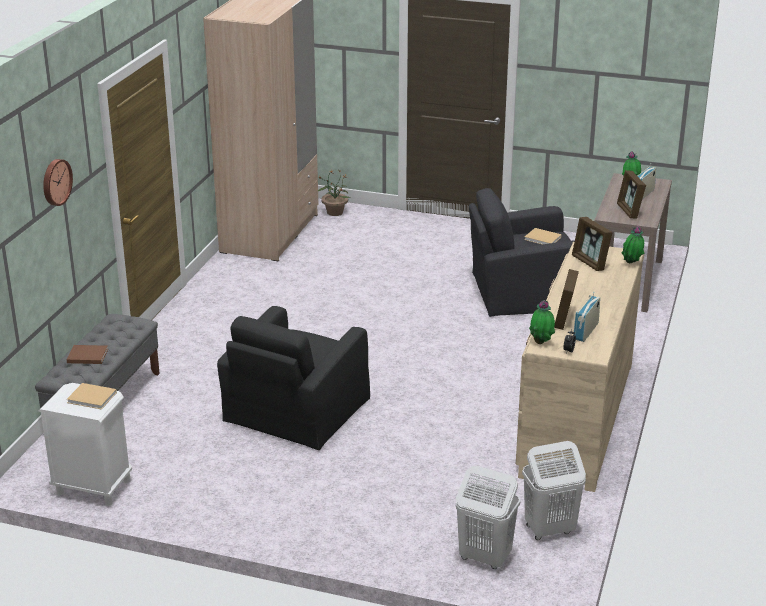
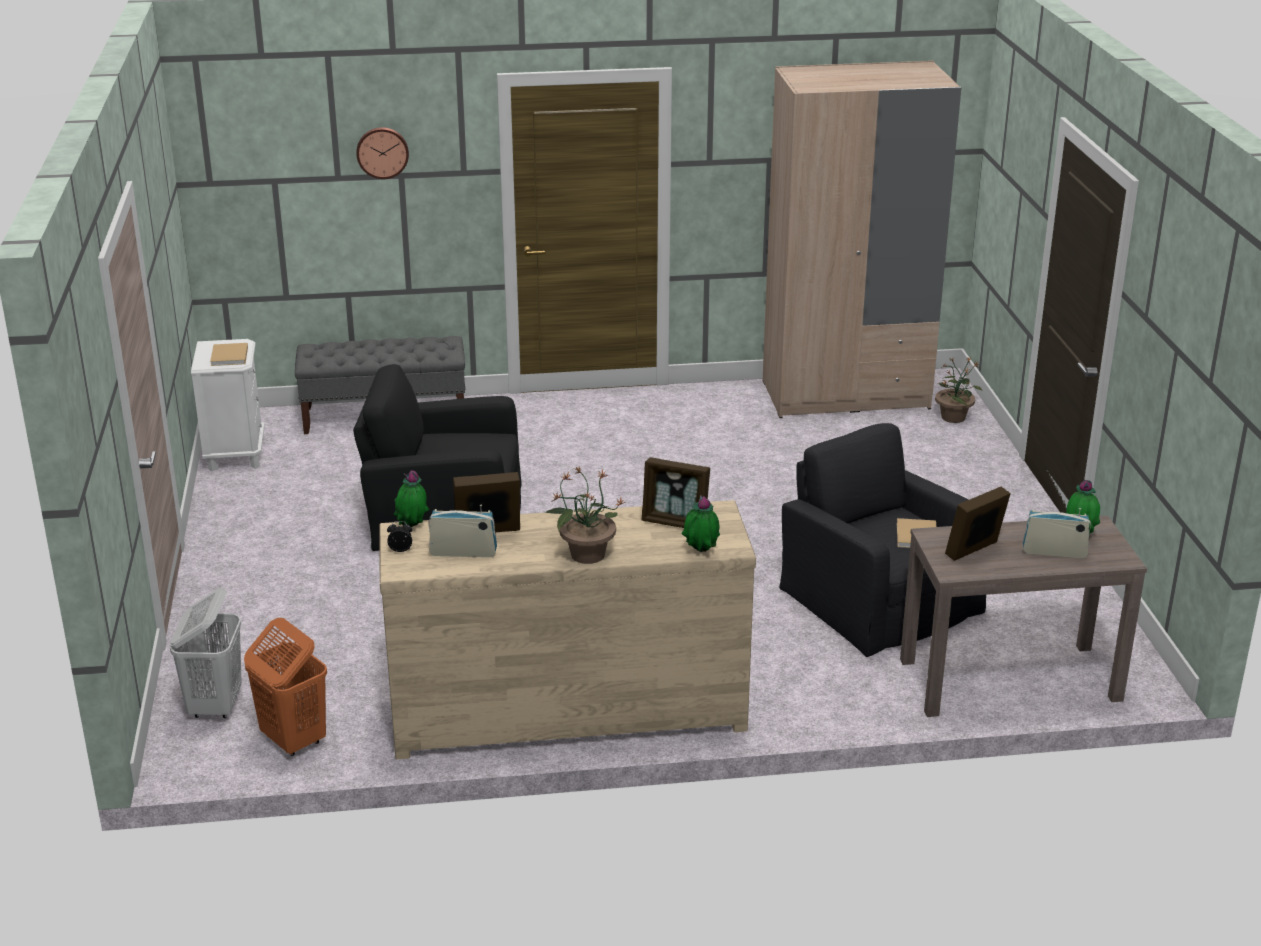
camera: 65 degrees right, 0 degrees up
brown book [66,345,108,364] -> none
white laundry basket [522,441,586,540] -> orange laundry basket [244,618,327,756]
picture frame [572,217,613,271] -> picture frame turned 105 degrees counterclockwise [642,457,710,528]
none -> potted plant [545,467,625,564]

